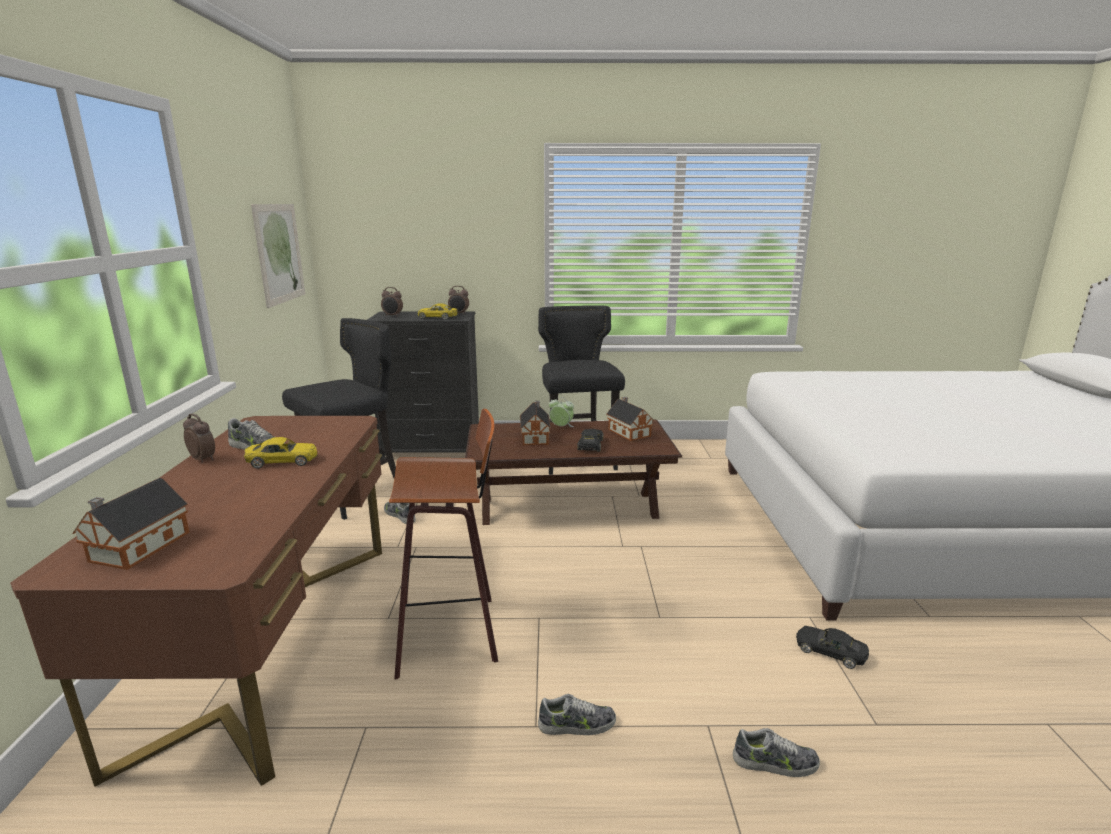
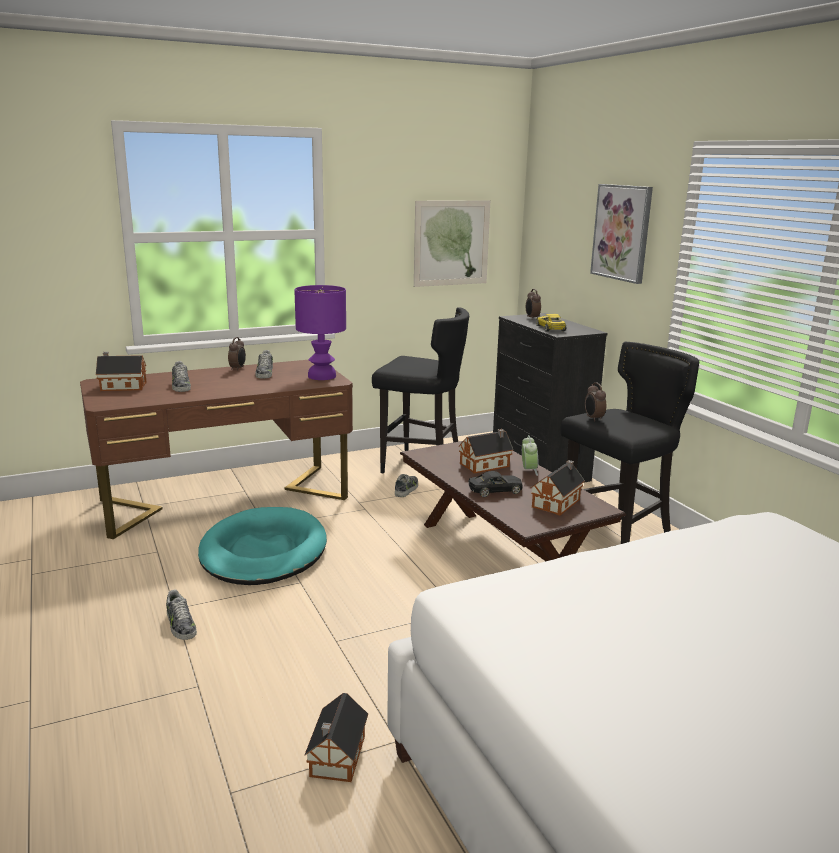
camera: 65 degrees right, 0 degrees up
yellow toy car [244,437,317,469] -> none
stool [389,409,498,680] -> turquoise dog bed [198,507,327,585]
alarm clock [448,286,469,315] -> alarm clock moved to [585,382,606,422]
shoe [733,728,820,777] -> shoe moved to [172,361,191,392]
black toy car [796,626,869,669] -> toy house [304,693,368,782]
none -> purple table lamp [294,285,346,380]
none -> picture [590,184,653,284]

